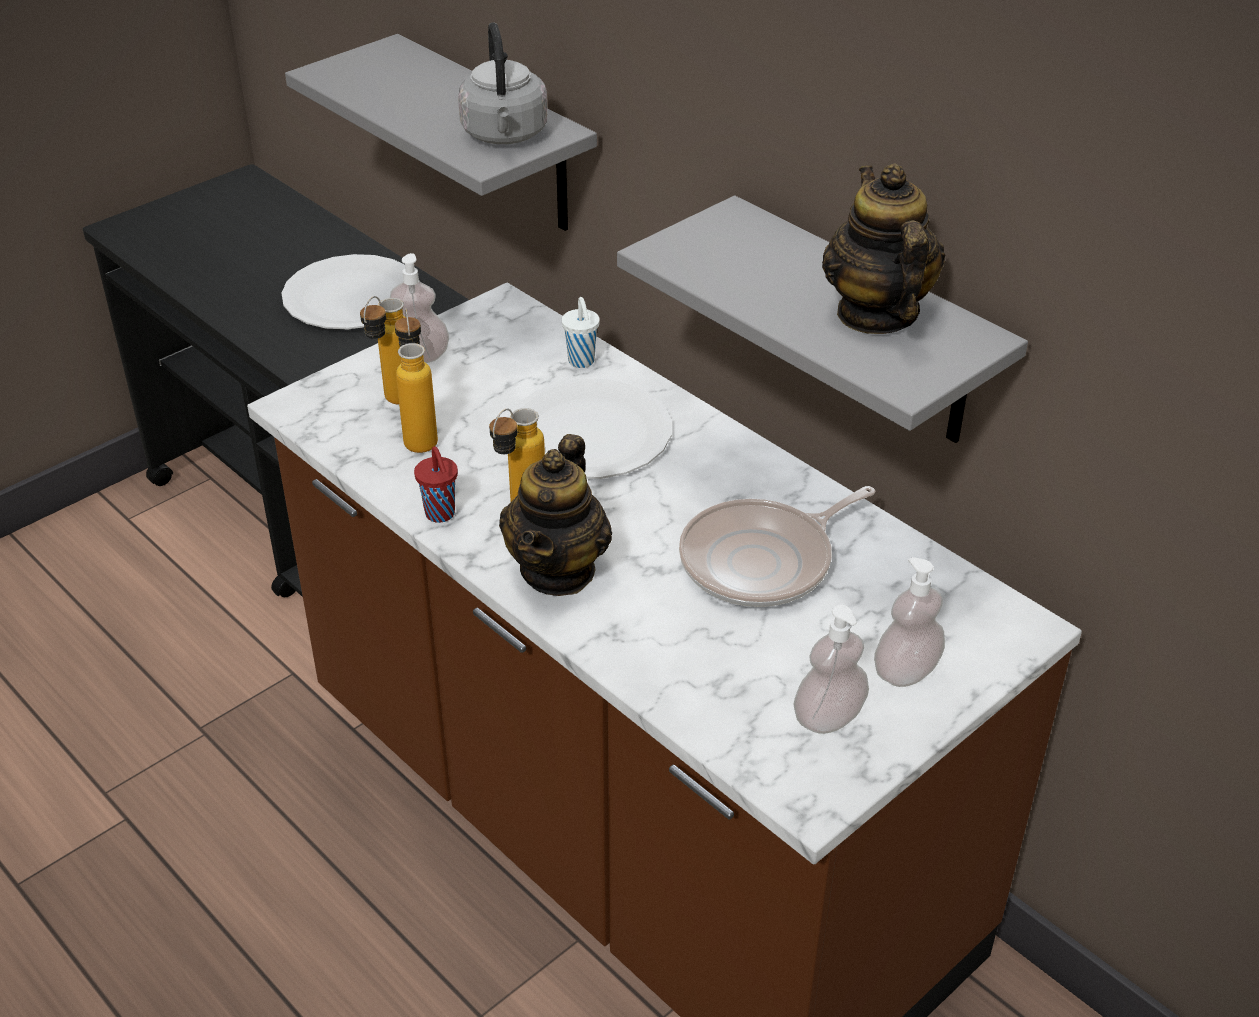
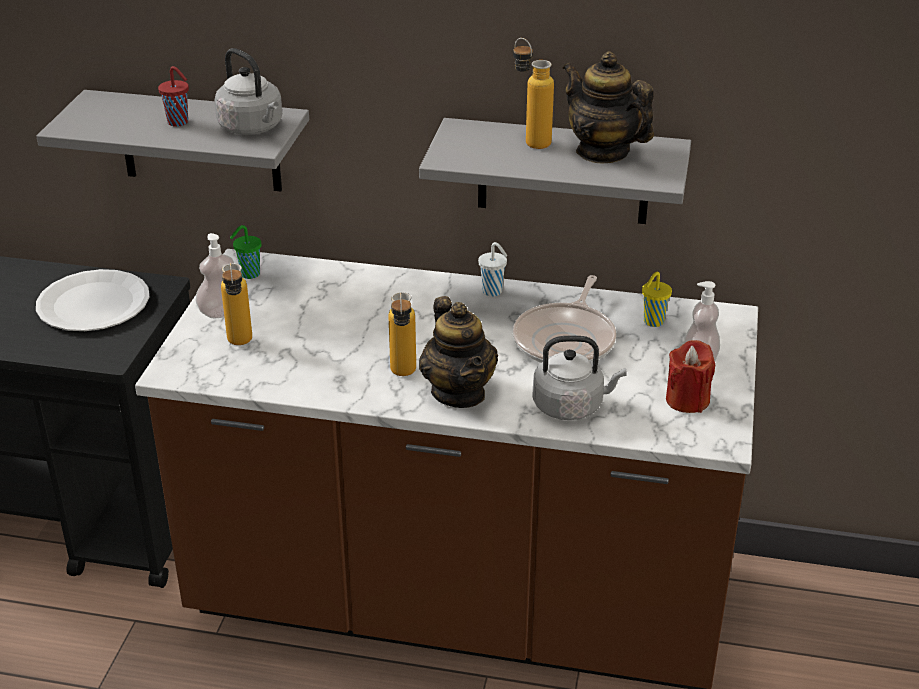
camera: 35 degrees left, 5 degrees down
bottle [395,308,438,453] -> bottle moved to [513,38,554,149]
red cup [414,446,458,523] -> red cup moved to [158,66,189,127]
white plate [513,379,671,479] -> none
white cup [562,297,600,368] -> white cup moved to [478,242,508,297]
soap dispenser [794,605,869,734] -> red candle [666,340,715,413]
none -> green cup [230,225,261,279]
none -> grey kettle [532,336,627,420]
none -> yellow cup [642,272,672,327]

